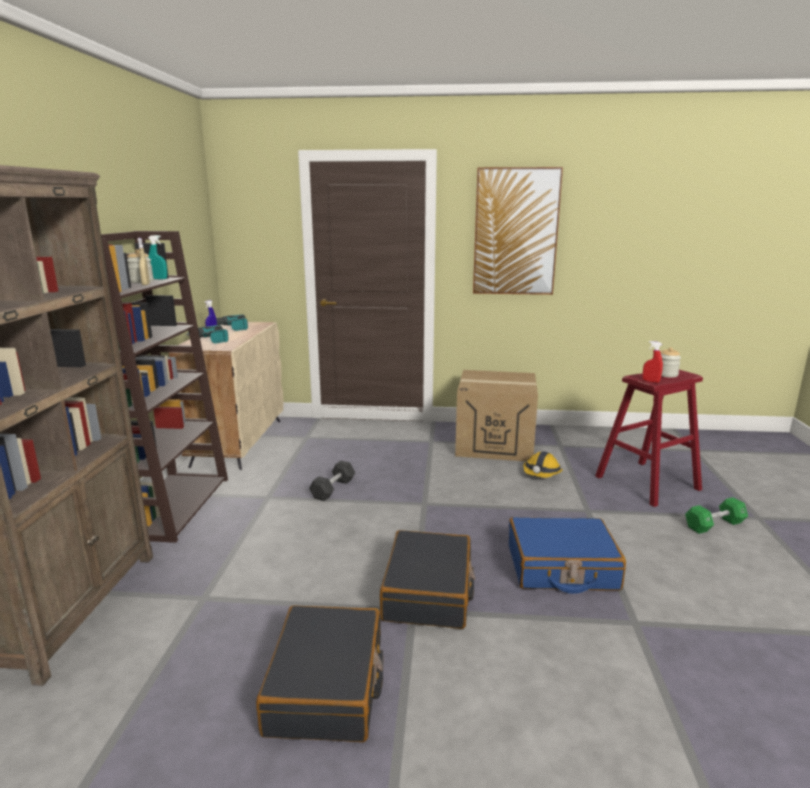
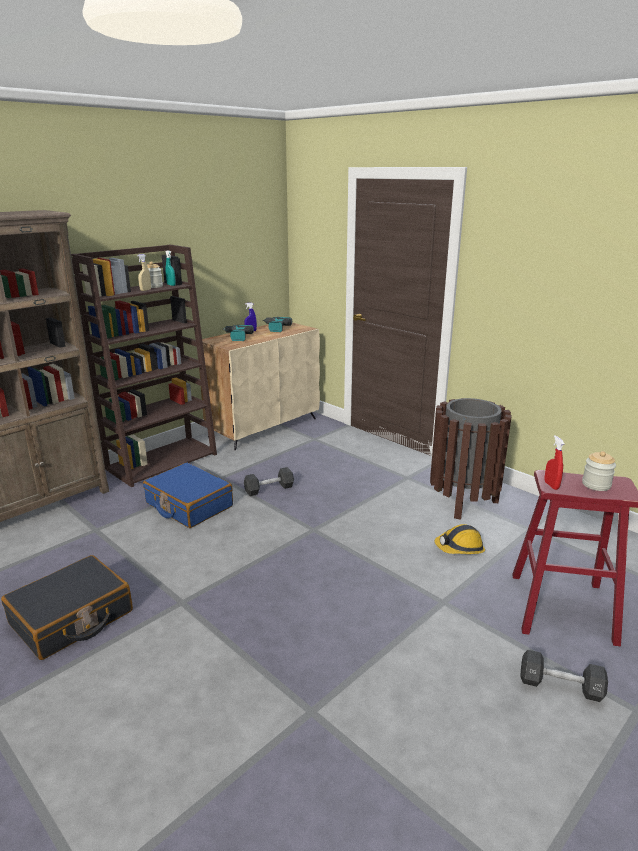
camera: 40 degrees right, 5 degrees up
black suitcase [380,530,475,629] -> none
cardboard box [455,370,538,462] -> brown trash can [430,398,512,520]
picture [473,167,563,295] -> none
blue suitcase [509,517,626,594] -> blue suitcase moved to [143,462,233,528]
green dumbbell [685,497,748,534] -> black dumbbell [520,650,608,702]

